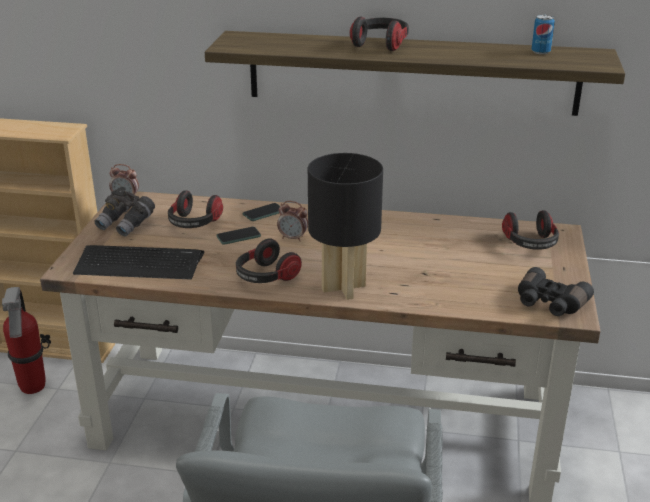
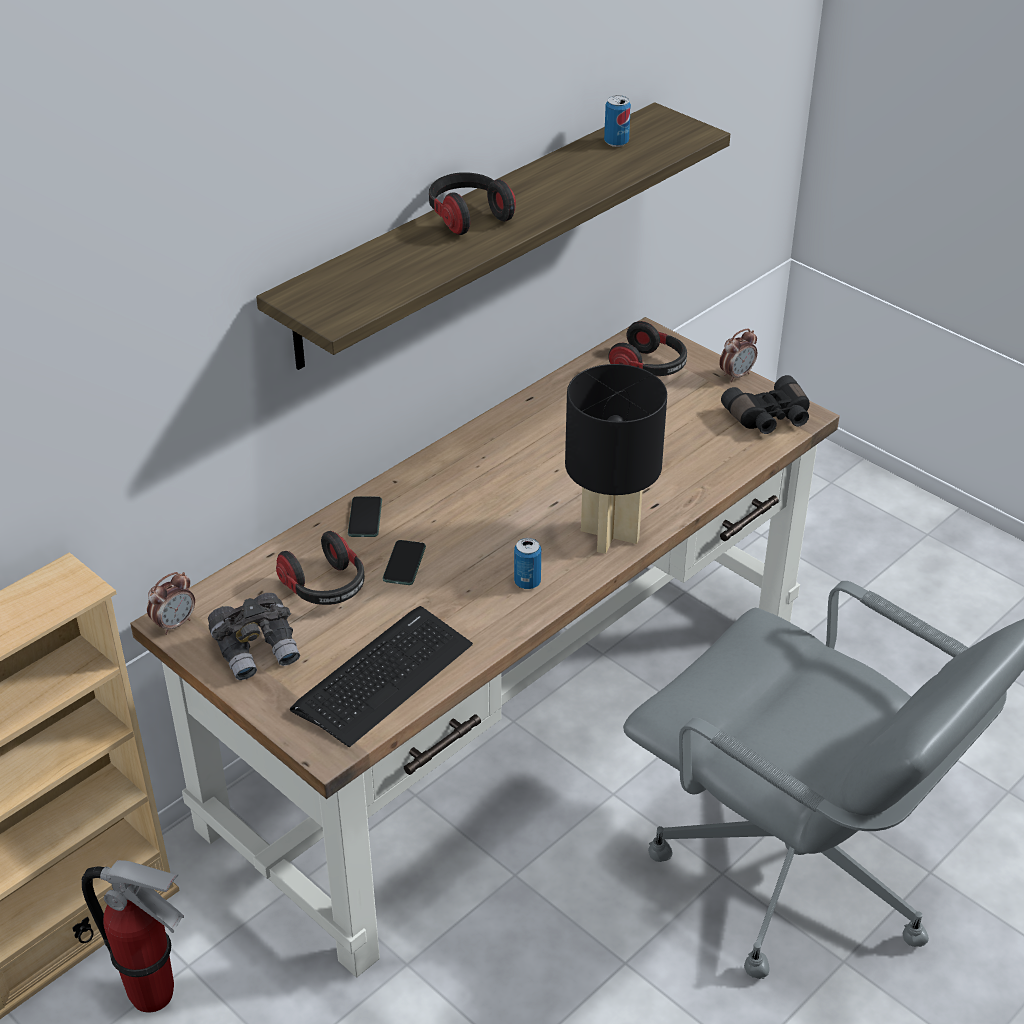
camera: 55 degrees left, 10 degrees up
headphones [236,238,302,283] -> can [514,538,541,589]
alarm clock [277,201,308,241] -> alarm clock moved to [719,328,757,382]

